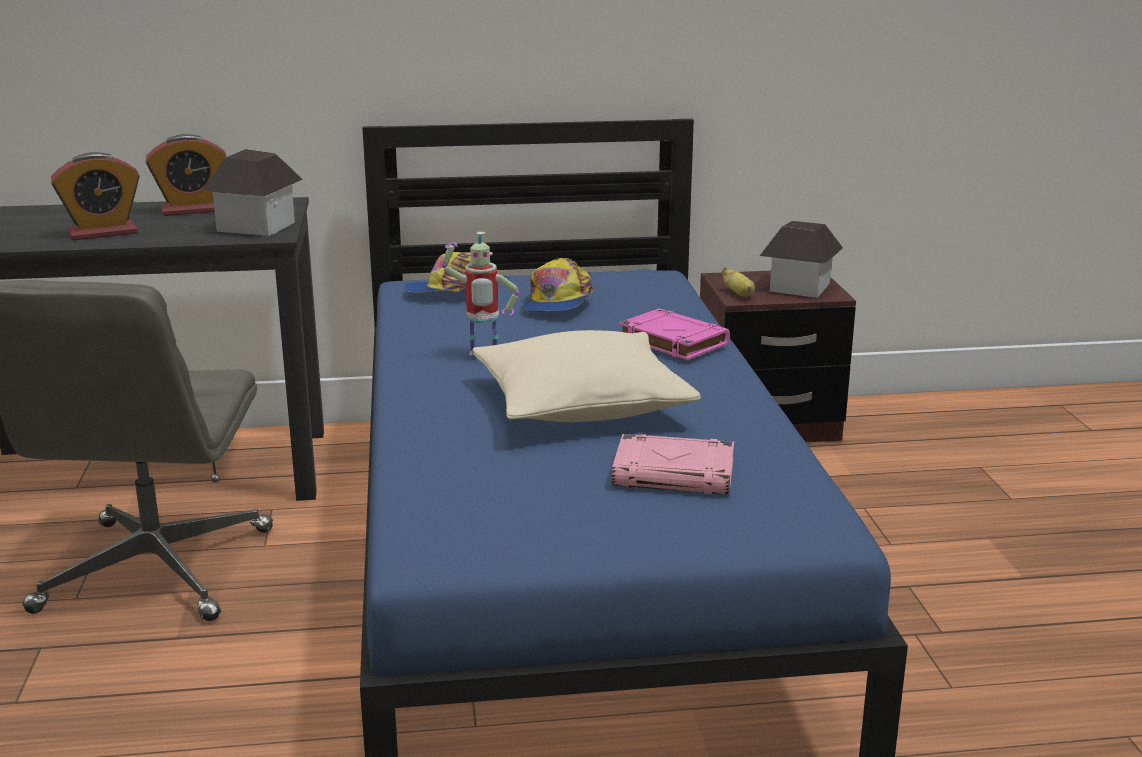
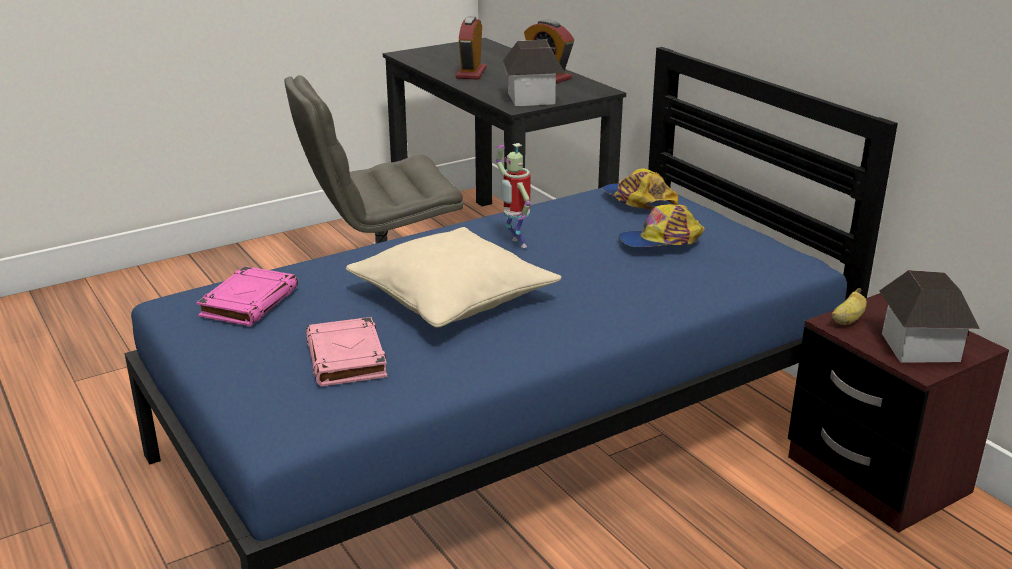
camera: 65 degrees right, 5 degrees up
alarm clock [50,152,140,240] -> alarm clock turned 60 degrees clockwise [456,17,487,80]
pink book [619,309,730,360] -> pink book moved to [196,266,298,326]

